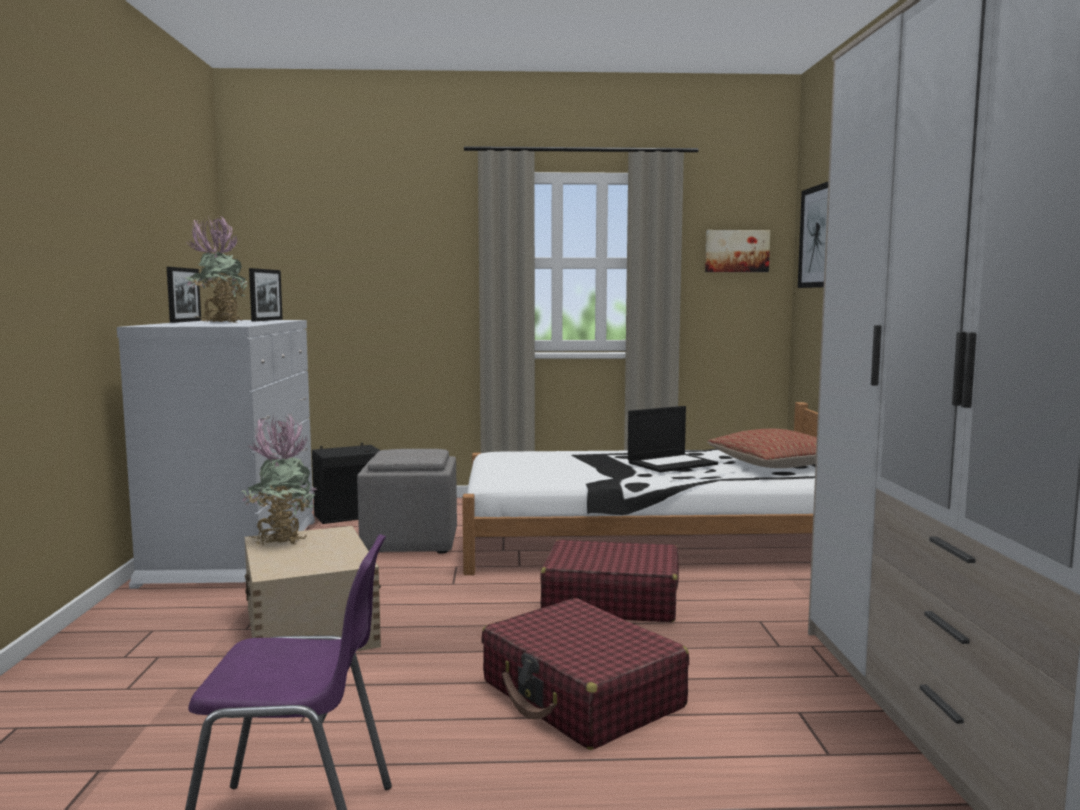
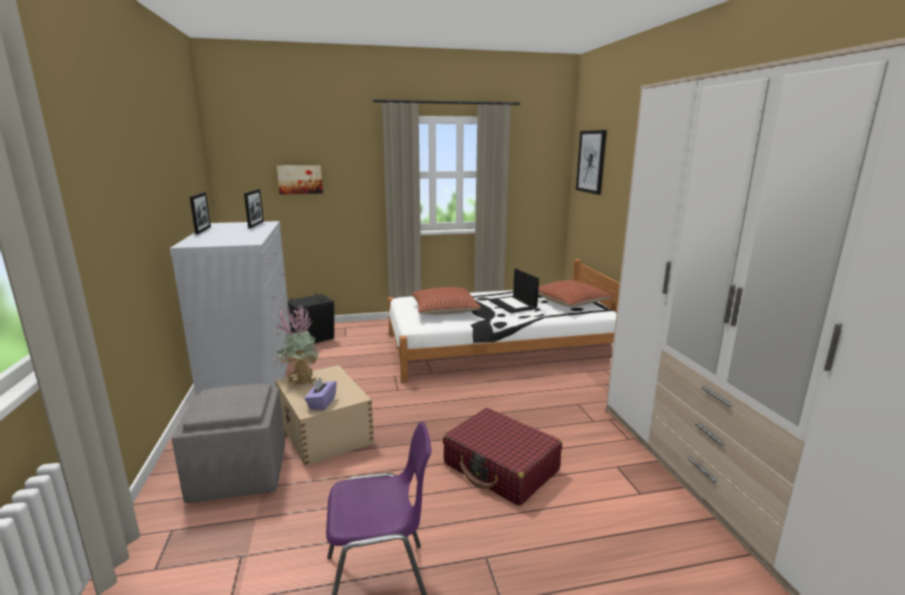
camera: 10 degrees left, 10 degrees up
potted plant [185,216,249,323] -> none
grey ottoman [357,449,457,554] -> grey ottoman moved to [172,384,285,503]
red suitcase [540,540,679,622] -> none
laptop [628,406,718,473] -> laptop turned 105 degrees clockwise [489,269,539,313]
picture [705,230,770,272] -> picture moved to [277,165,323,194]
none -> purple tissue box [305,377,337,410]
none -> pillow [411,287,481,315]

